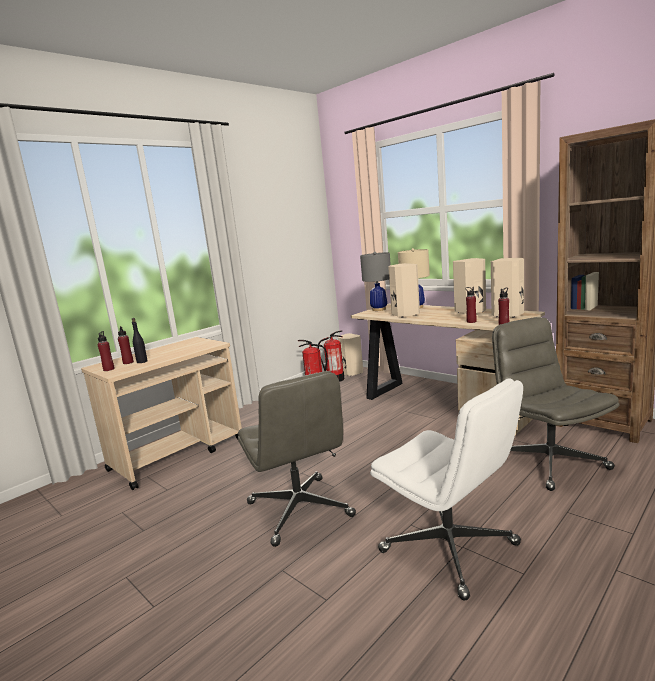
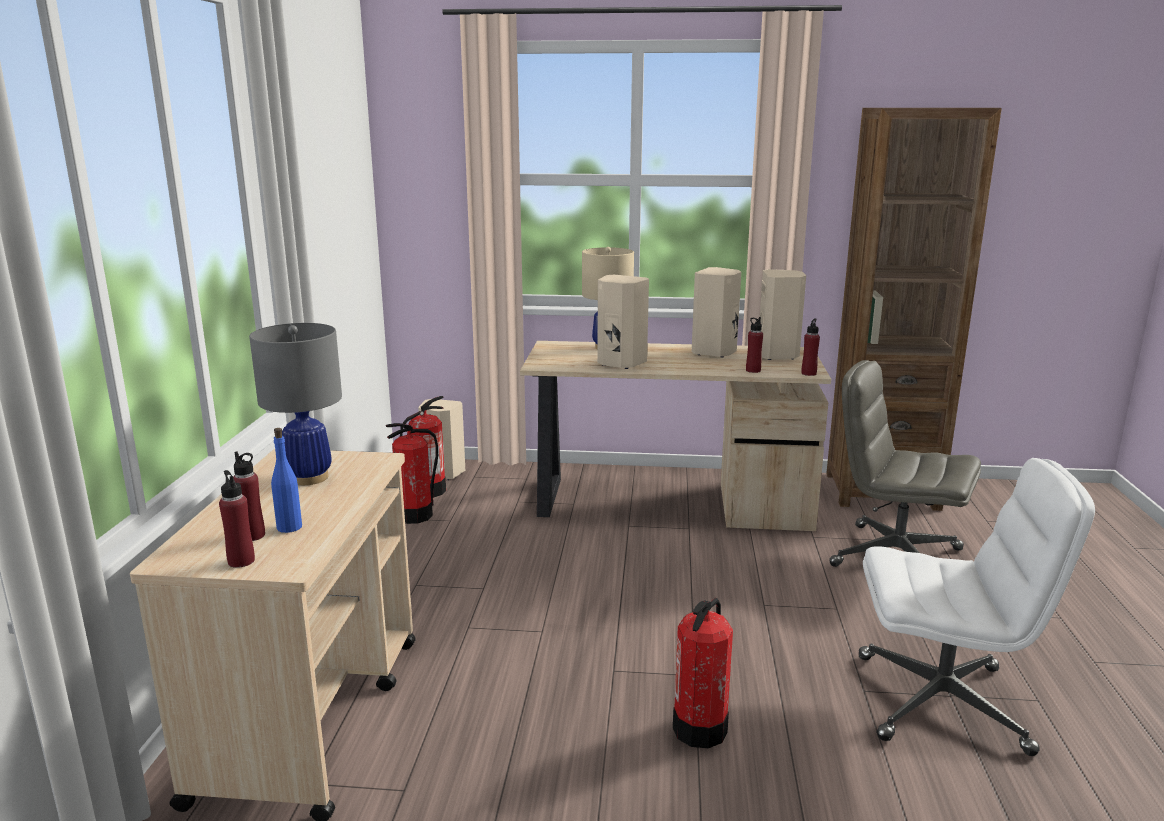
camera: 40 degrees left, 5 degrees up
black bottle [132,318,148,363] -> blue bottle [271,428,302,533]
grey office chair [238,371,356,547] -> fire extinguisher [673,598,733,748]
grey table lamp [360,252,391,311] -> grey table lamp moved to [249,323,342,485]

